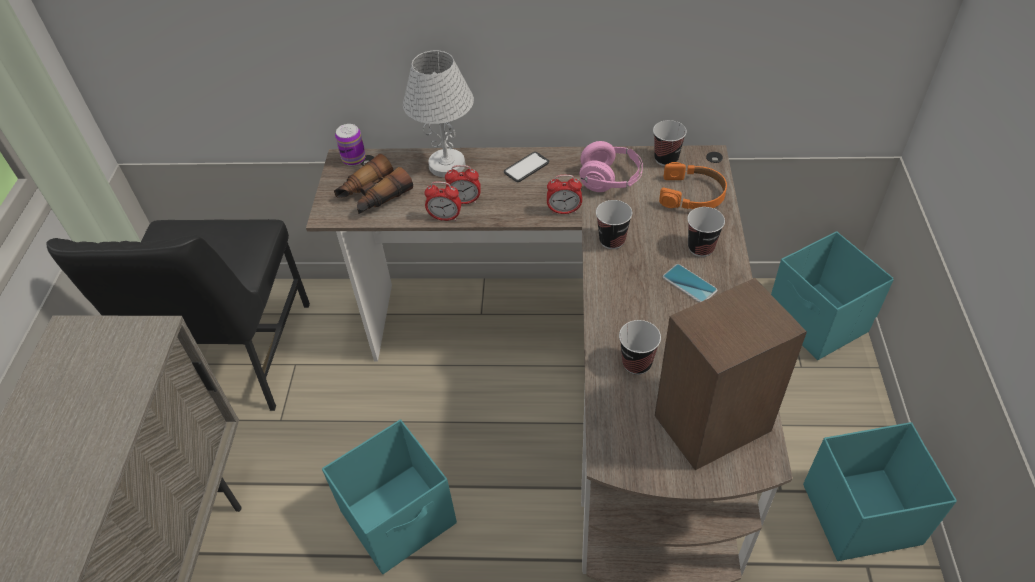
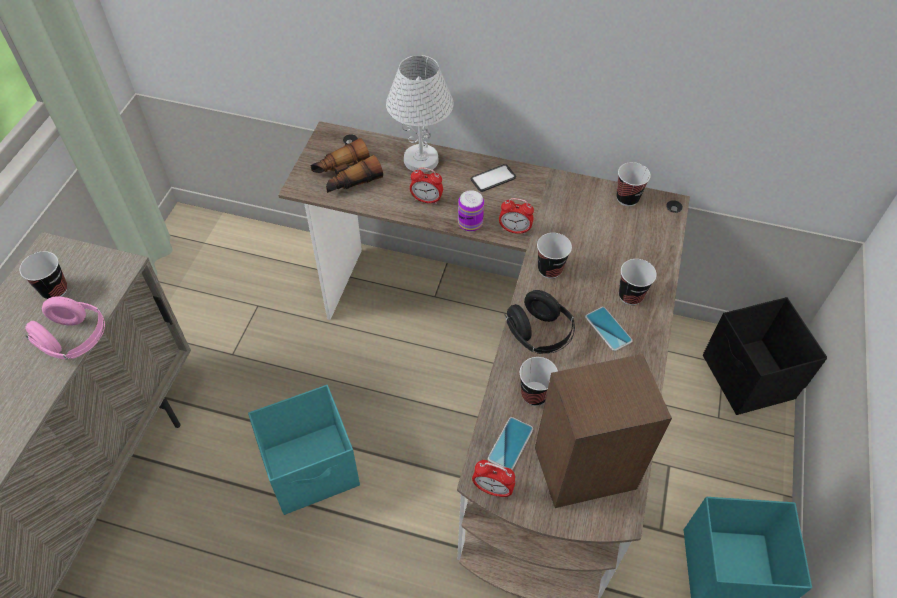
camera: 10 degrees right, 5 degrees up
black chair [46,219,310,411] -> none
can [335,124,366,166] -> can moved to [458,190,484,232]
alarm clock [424,182,461,221] -> alarm clock moved to [472,460,515,498]
pink headphones [580,141,643,192] -> pink headphones moved to [25,296,105,360]
orange headphones [659,162,727,209] -> none
turquoise storage box [771,231,894,360] -> black storage box [703,297,827,415]
none -> cup [20,251,67,299]
none -> phone [488,417,533,470]
none -> black headphones [505,290,575,354]

